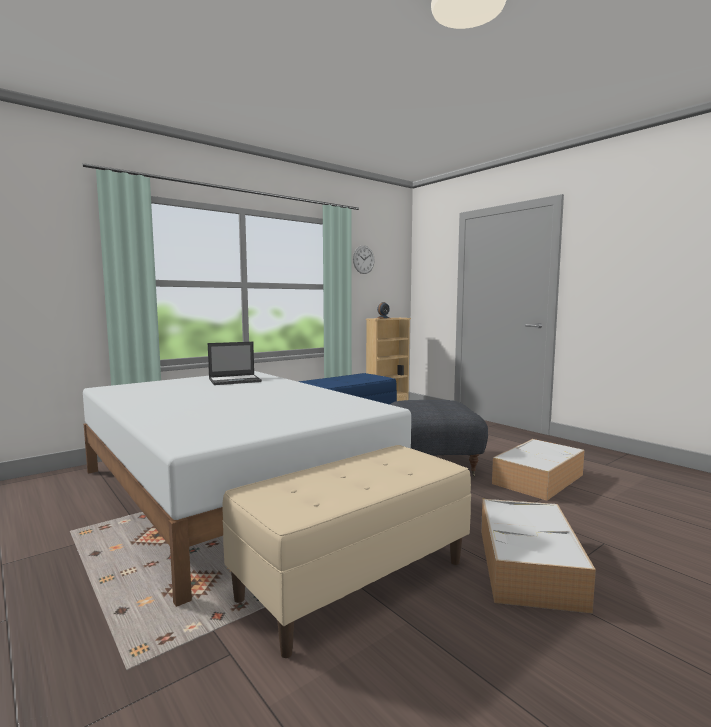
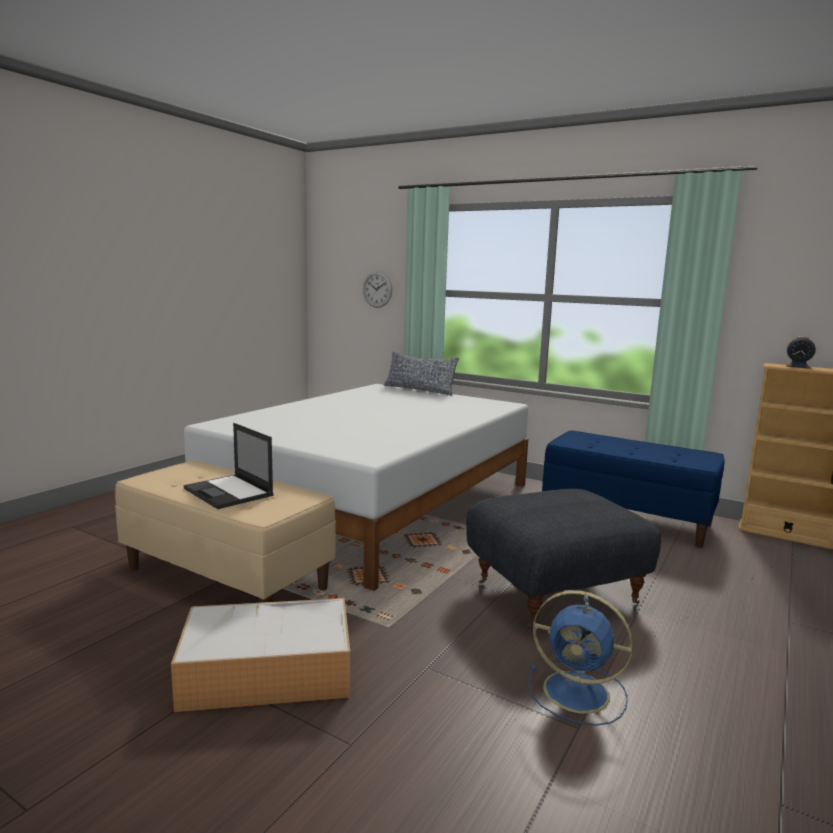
camera: 70 degrees right, 5 degrees up
laptop [208,342,262,385] -> laptop moved to [184,423,274,509]
wall clock [353,245,375,274] -> wall clock moved to [363,271,392,308]
storage box [492,439,585,501] -> blue fan [528,590,633,726]
none -> pillow [384,351,459,396]

